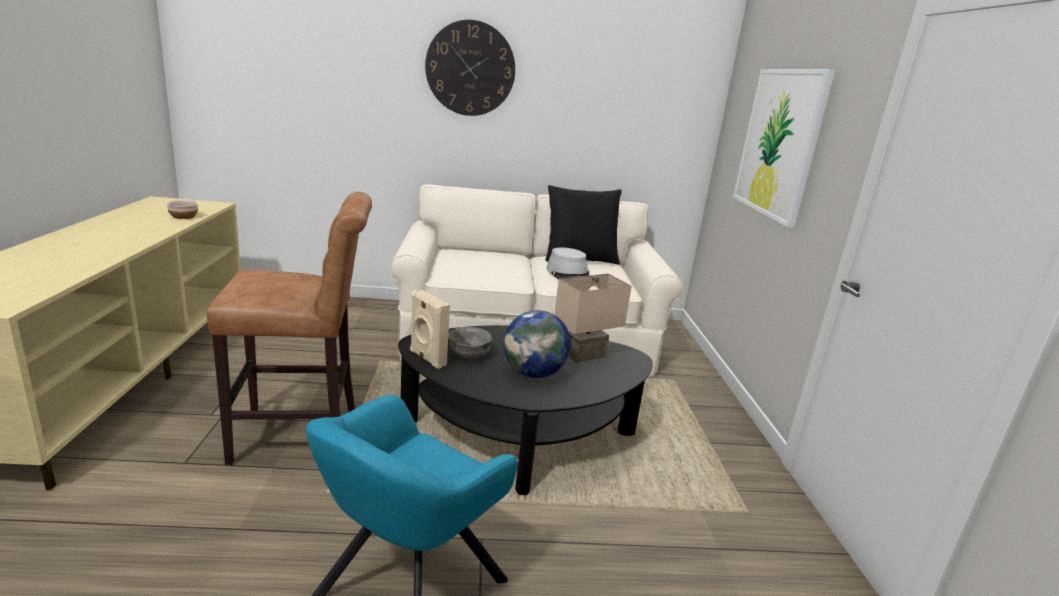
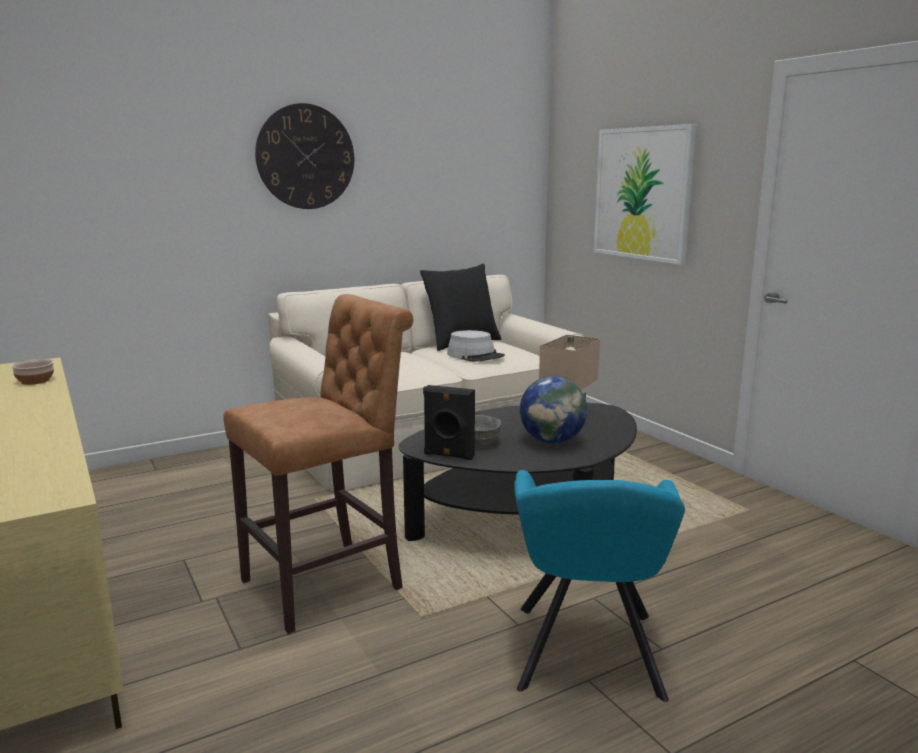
camera: 25 degrees left, 5 degrees down
beige speaker [410,290,450,369] -> black speaker [423,385,475,460]

